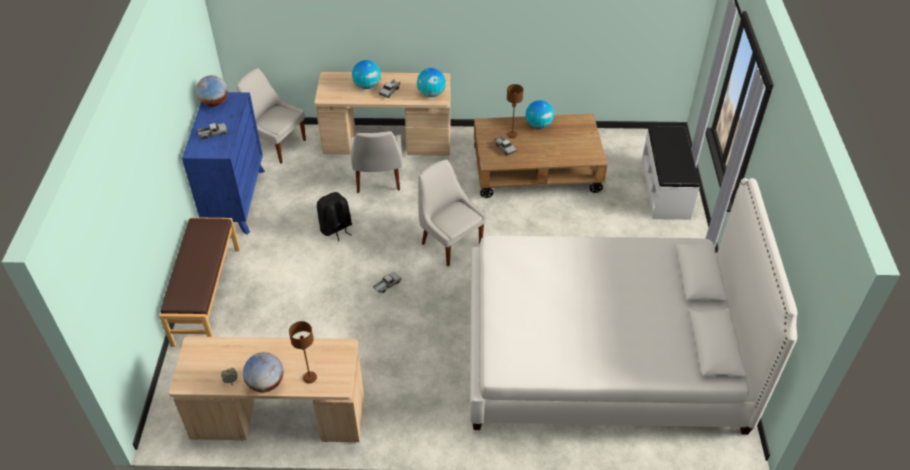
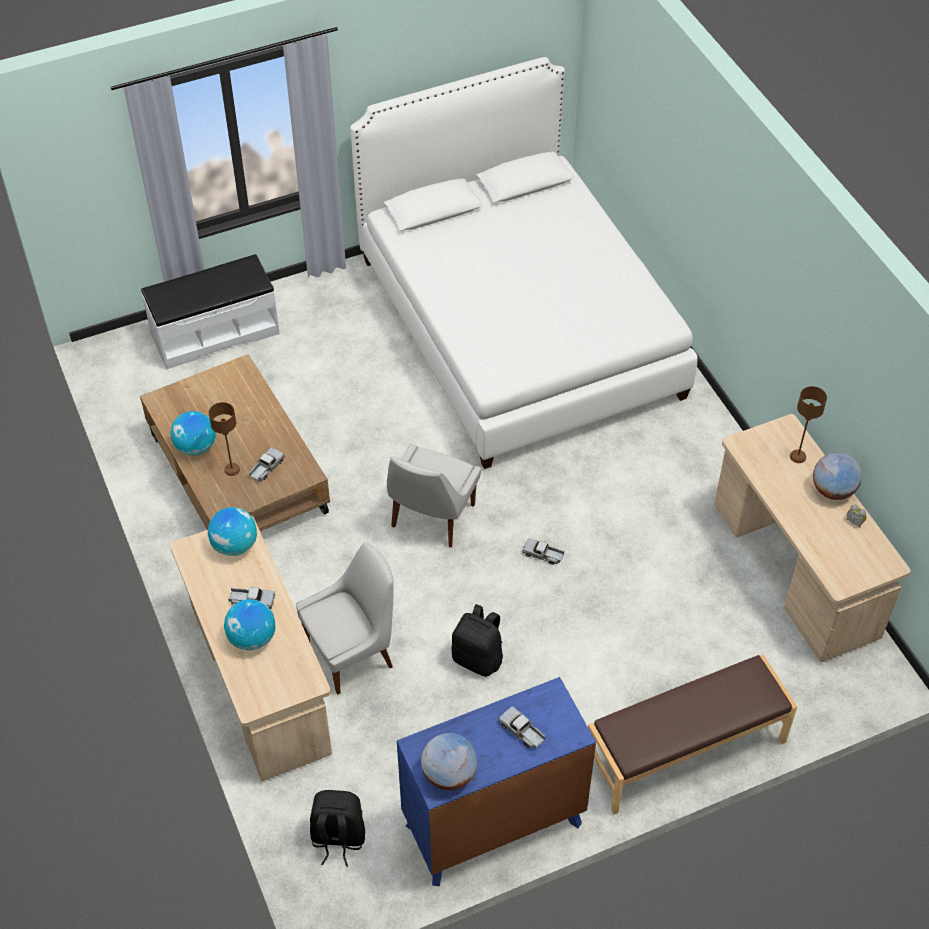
camera: 115 degrees left, 5 degrees up
white chair [237,68,306,164] -> black backpack [310,790,365,867]

